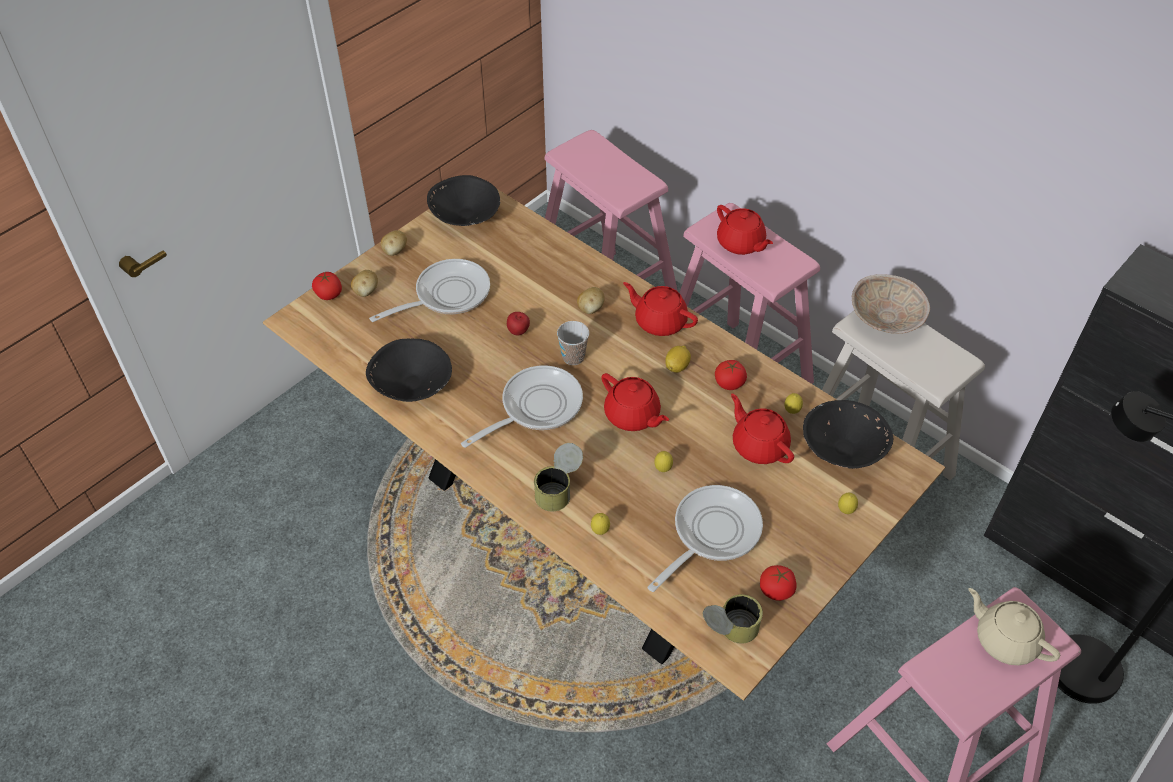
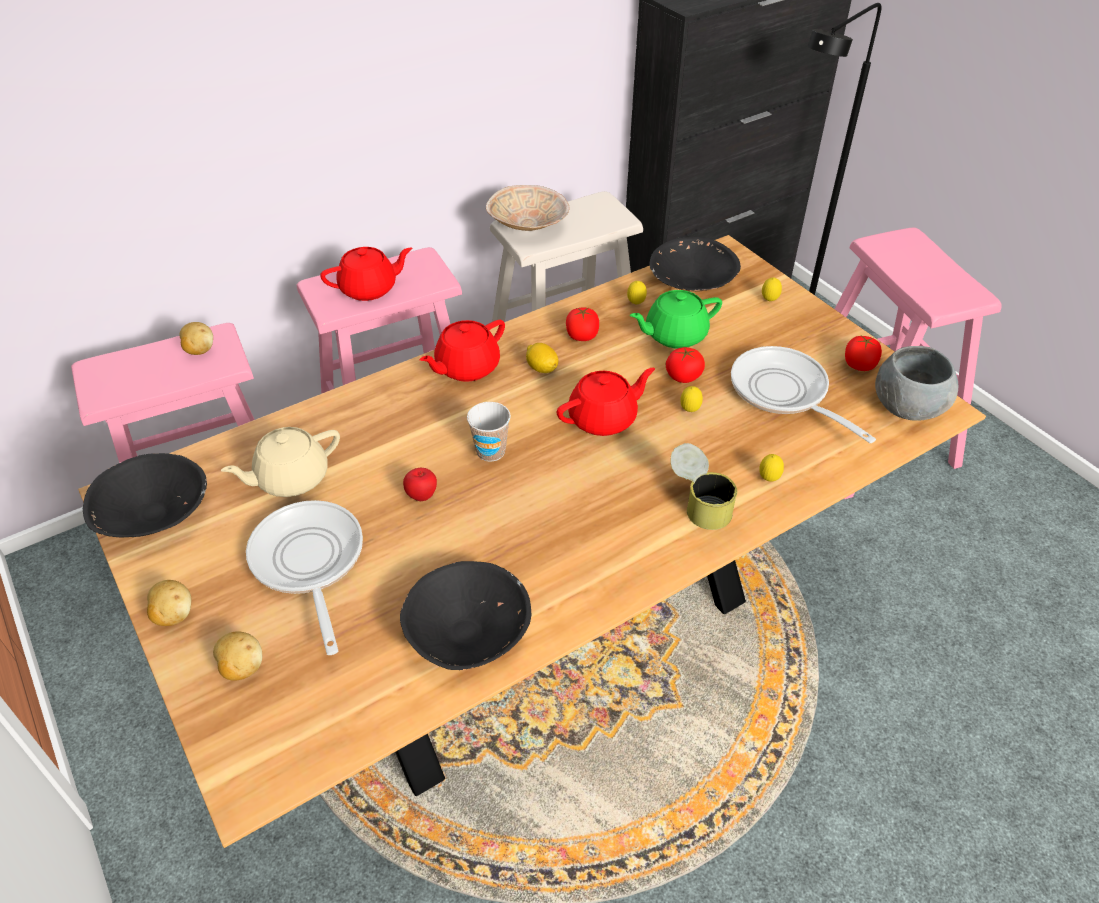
camera: 75 degrees left, 5 degrees down
tomato [312,272,342,300] -> tomato moved to [666,347,705,383]
frying pan [461,365,583,448] -> none
potato [577,287,605,314] -> potato moved to [180,322,213,355]
can [703,594,763,644] -> grey bowl [875,346,959,421]
red teapot [731,394,794,464] -> green teapot [630,290,722,348]
beige teapot [968,588,1060,665] -> beige teapot moved to [221,427,340,497]

